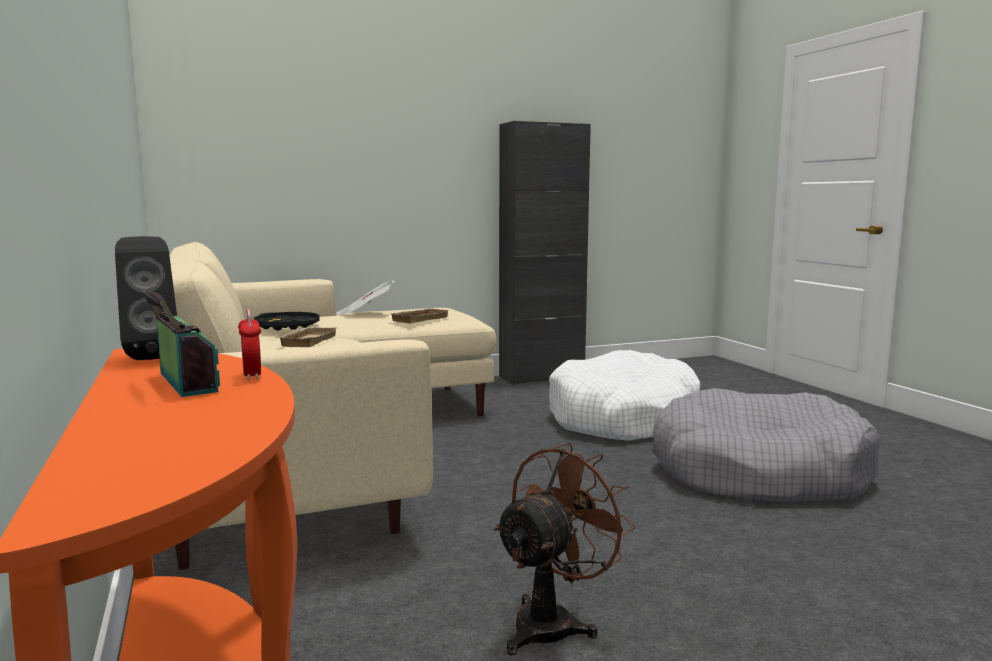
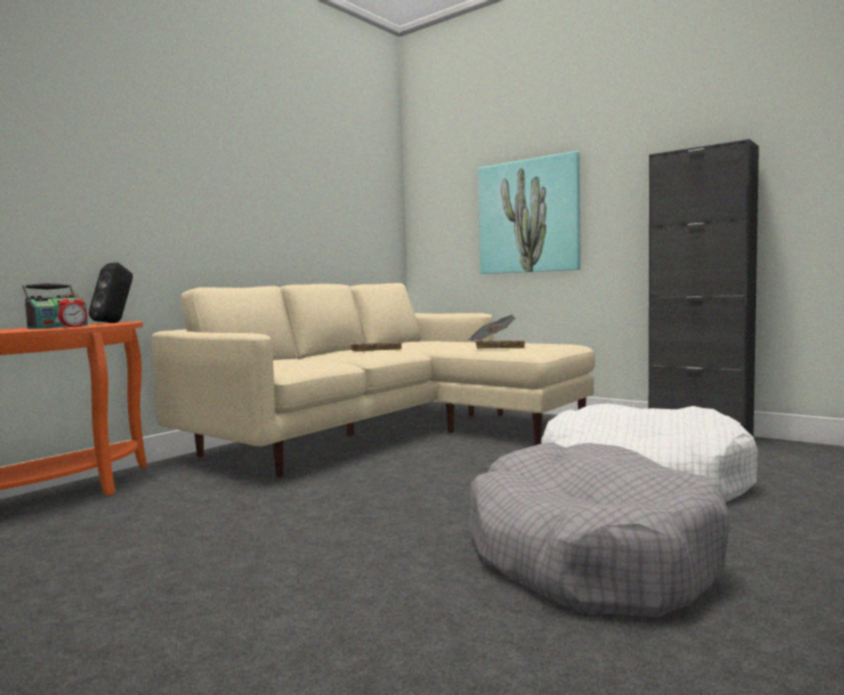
camera: 60 degrees right, 5 degrees down
black tray [253,312,320,331] -> none
brown fan [494,442,636,656] -> none
none -> picture [478,151,581,274]

